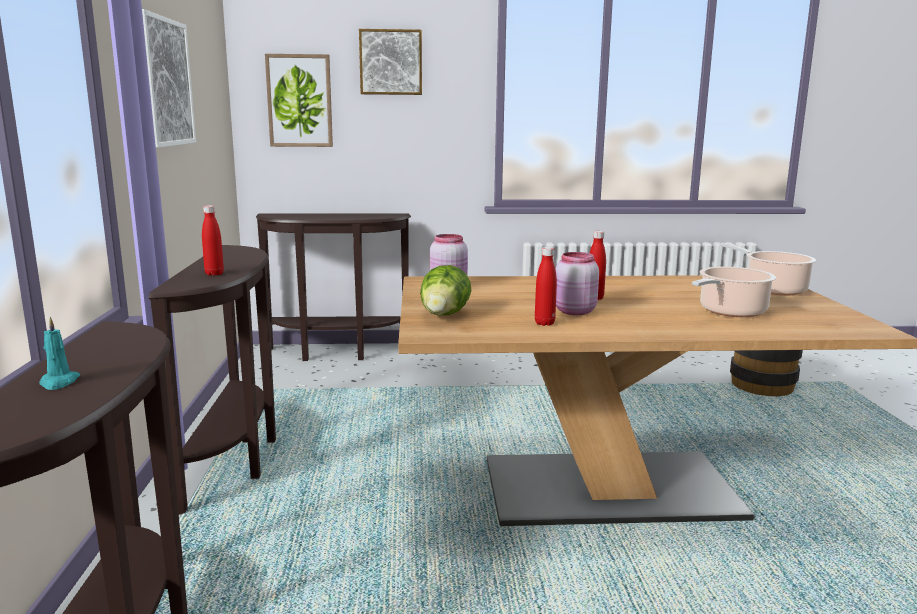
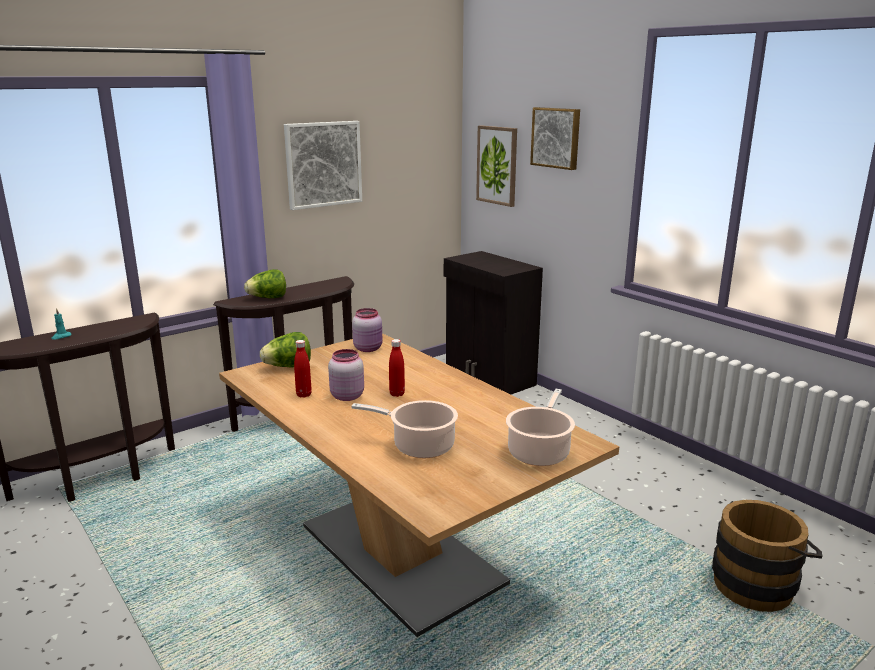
camera: 55 degrees right, 5 degrees up
red bottle [202,205,224,276] -> lettuce [244,269,286,298]
brown console table [256,213,411,361] -> black cabinet [444,251,543,395]

